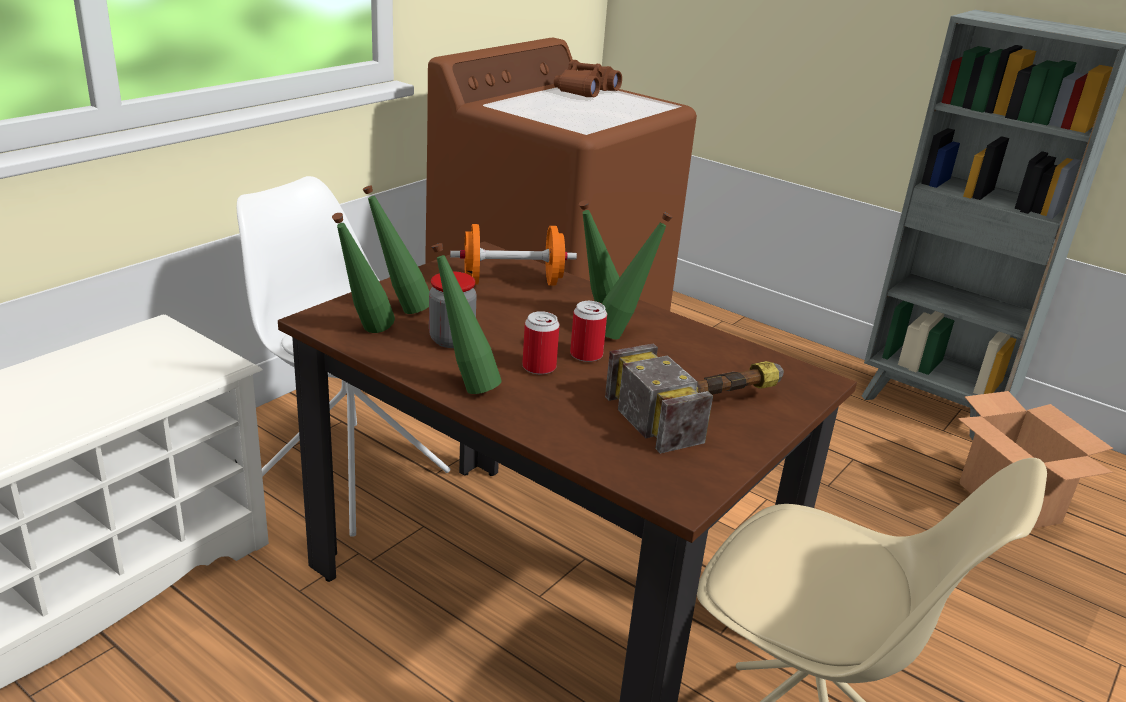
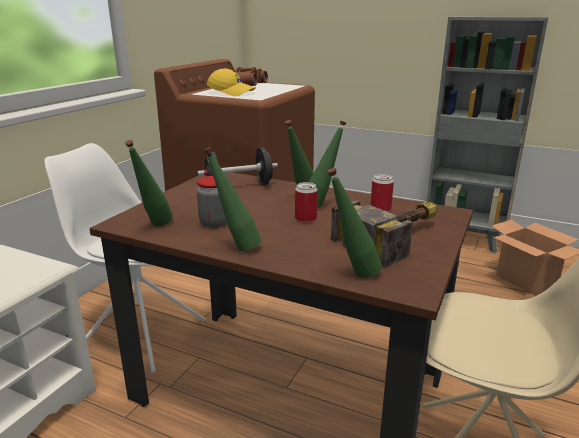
camera: 10 degrees left, 5 degrees down
green bottle [362,185,430,314] -> green bottle moved to [327,168,382,278]
orange dumbbell [450,224,577,286] -> black dumbbell [197,147,278,186]
can [522,311,560,375] -> can moved to [371,174,394,211]
none -> yellow cap [207,69,255,96]

